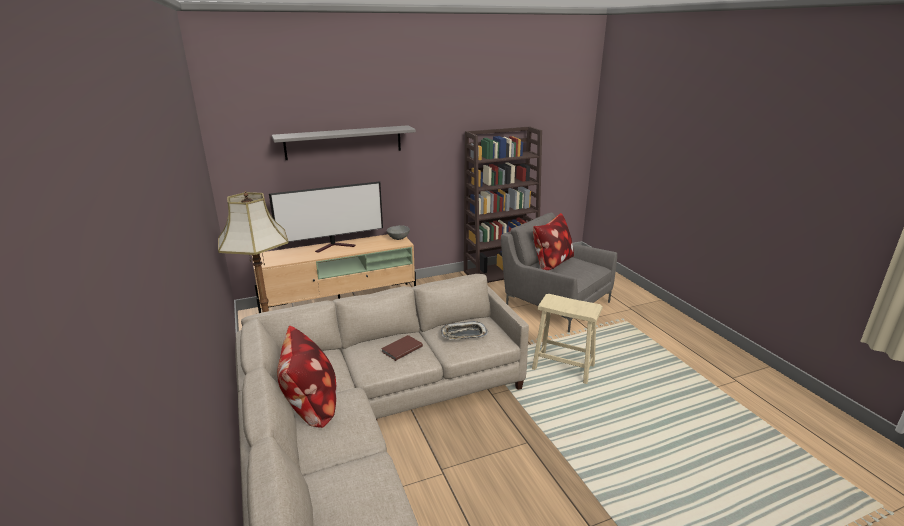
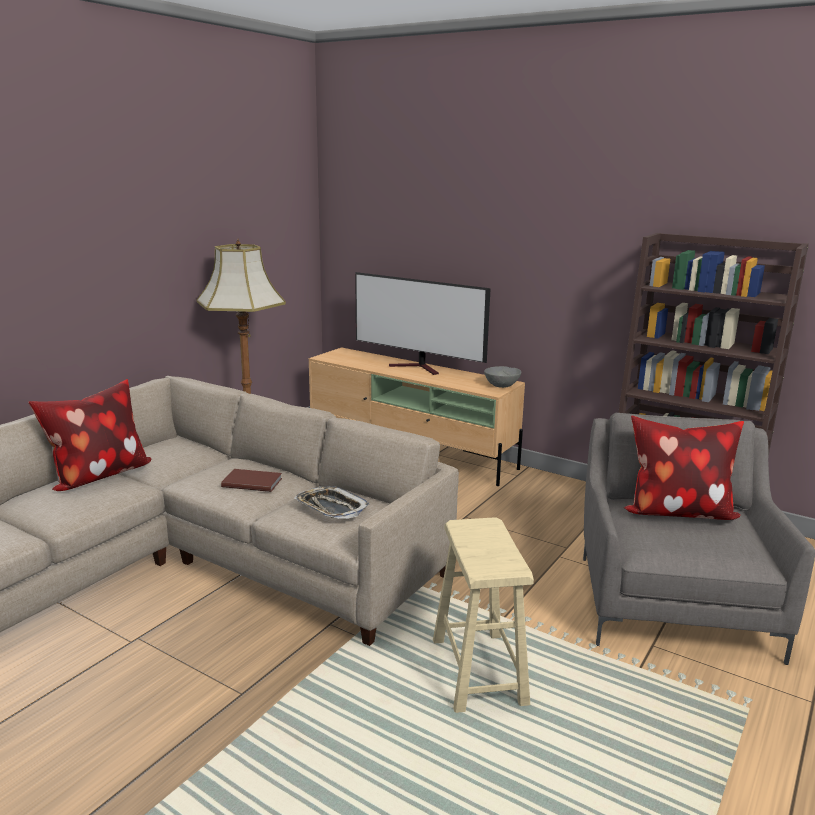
camera: 55 degrees right, 5 degrees down
grey shelf [272,125,416,160] -> none

